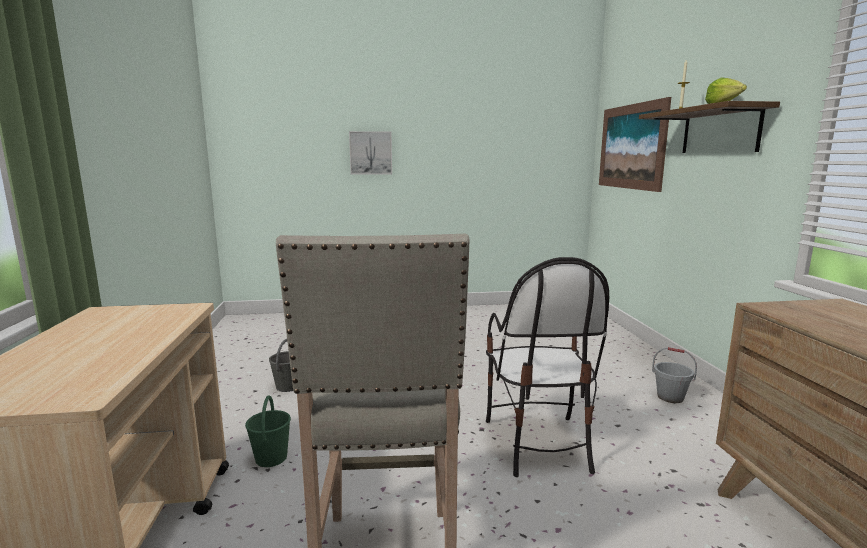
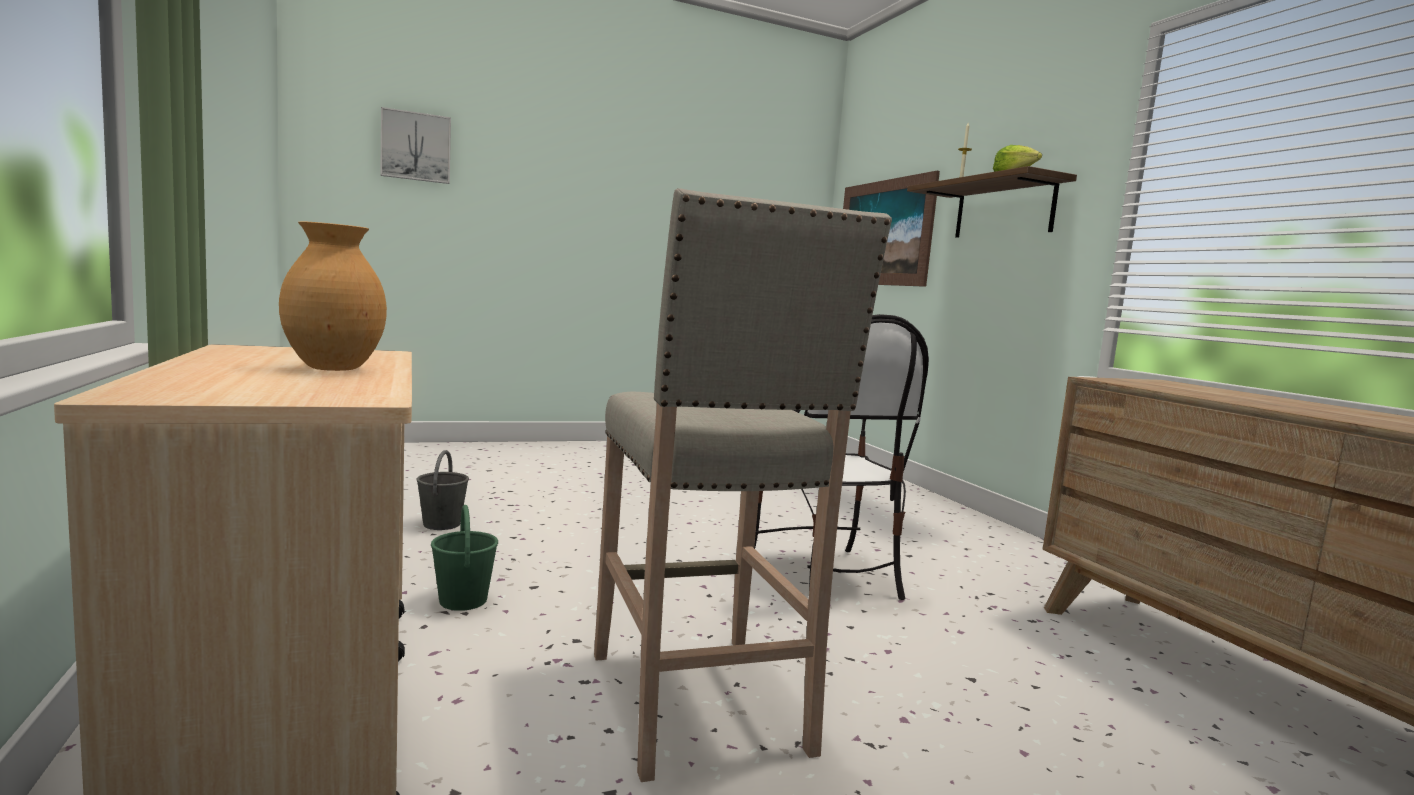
camera: 15 degrees left, 5 degrees down
picture [349,131,392,175] -> picture moved to [380,107,451,184]
grey bucket [652,347,697,403] -> none
none -> brown vase [279,221,387,371]

